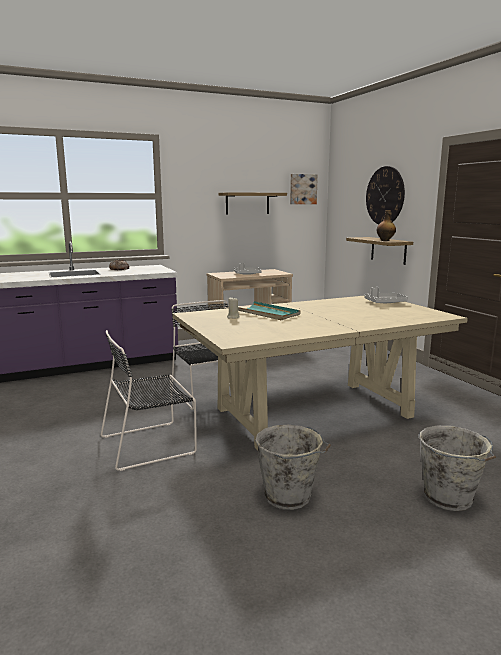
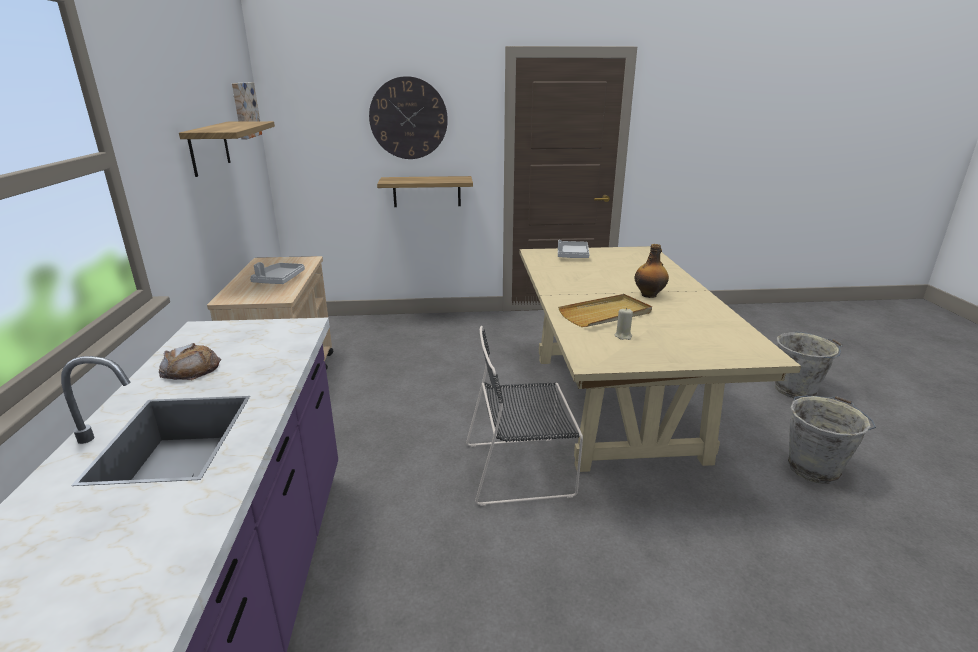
camera: 70 degrees left, 10 degrees up
black chair [101,330,197,471] -> none
turquoise tray [238,301,300,320] -> beige tray [558,294,652,327]
bottle [377,210,396,241] -> bottle moved to [635,244,669,298]

